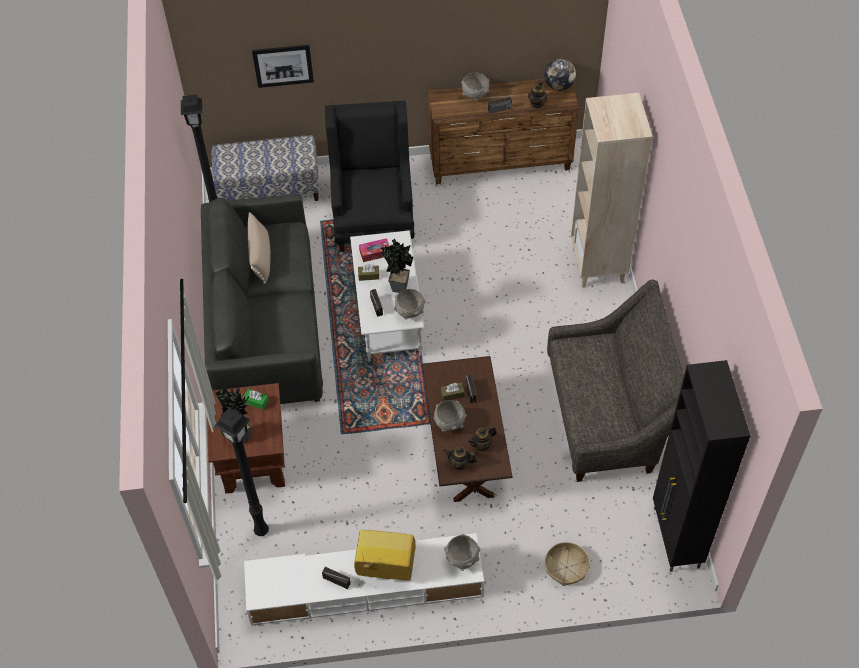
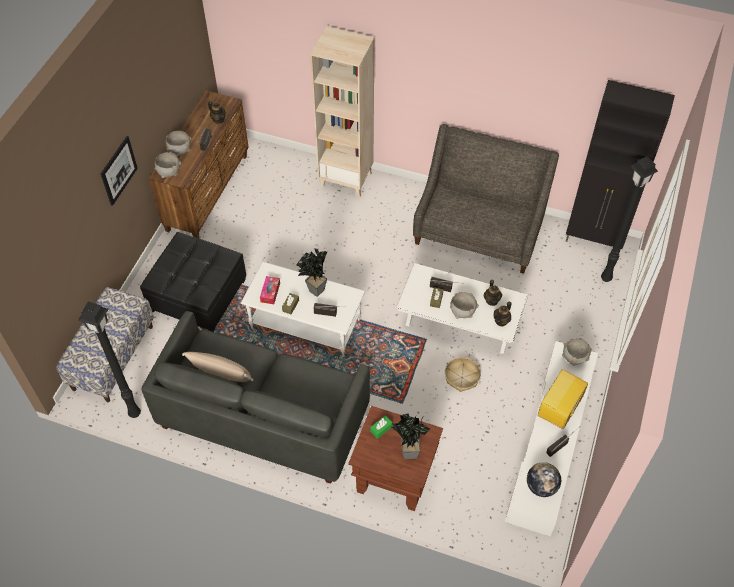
camera: 65 degrees left, 0 degrees up
black floor lamp [215,407,269,536] -> black floor lamp moved to [601,156,658,282]
picture [252,44,314,88] -> picture moved to [101,136,138,206]
black armchair [325,101,415,252] -> black ottoman [140,232,246,332]
grey bowl [395,289,426,319] -> grey bowl moved to [154,152,181,178]
brown coffee table [422,356,513,502] -> white coffee table [396,263,528,354]
globe [544,59,576,91] -> globe moved to [527,462,561,497]
basket [545,542,590,586] -> basket moved to [445,357,481,392]

